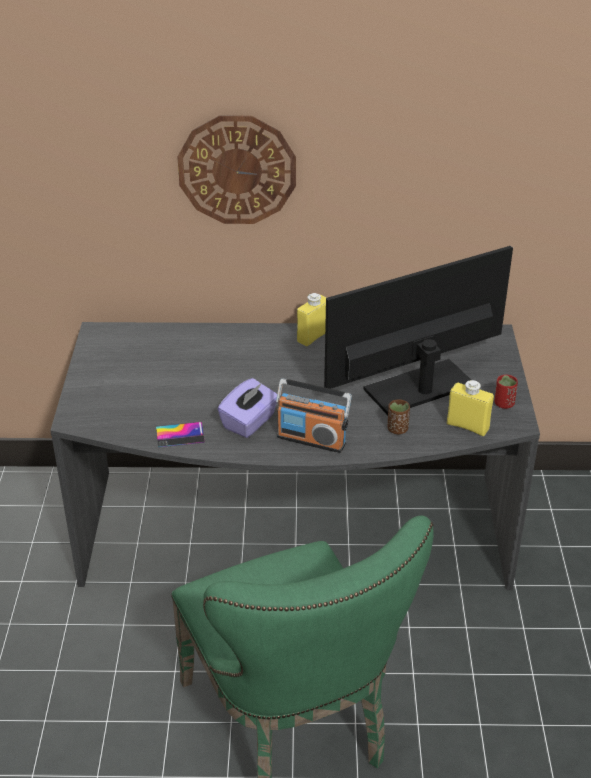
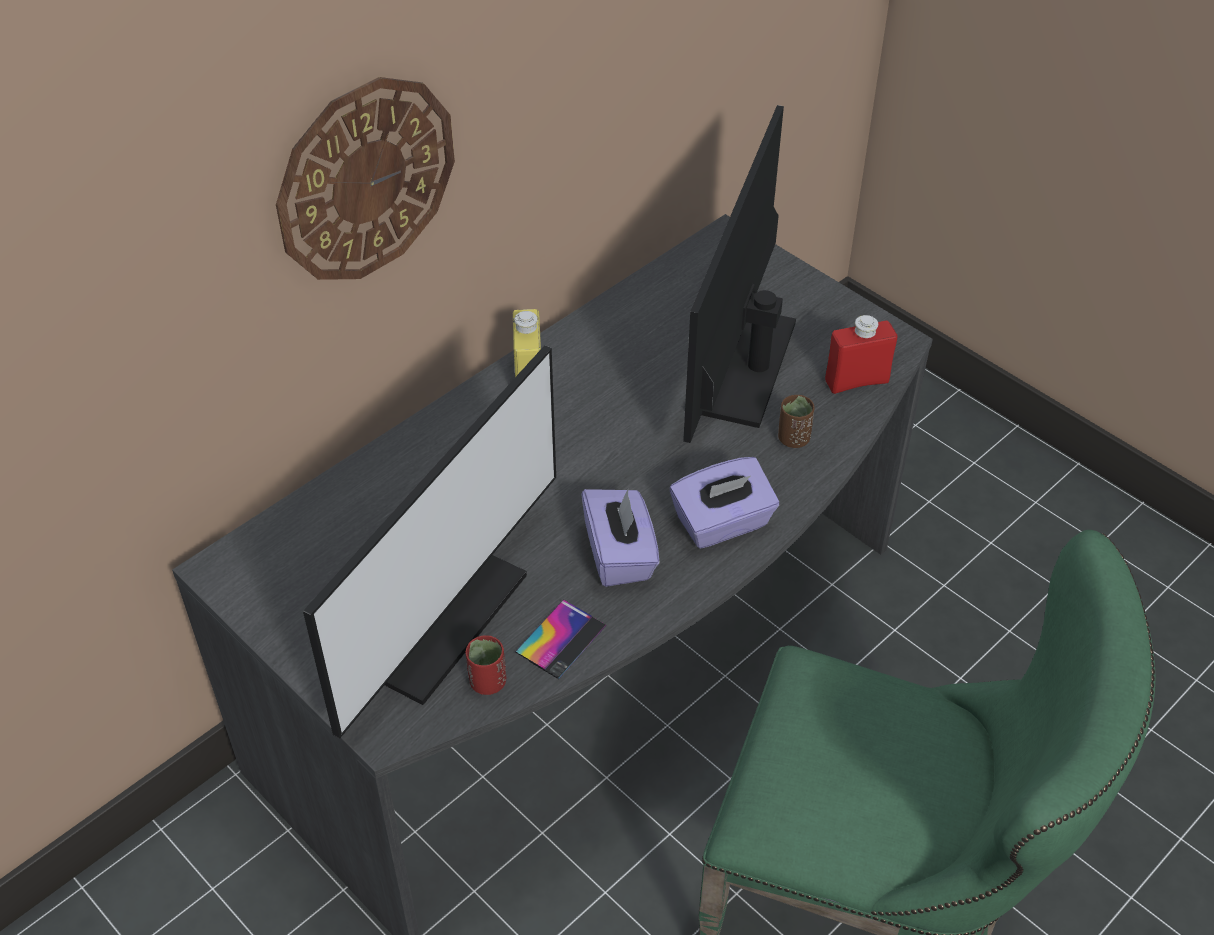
camera: 45 degrees left, 10 degrees up
radio [276,378,352,453] -> purple tissue box [670,457,779,549]
yellow bottle [447,380,494,436] -> red bottle [825,314,897,394]
red cup [494,375,518,409] -> red cup moved to [466,635,506,695]
none -> monitor [303,345,556,738]

